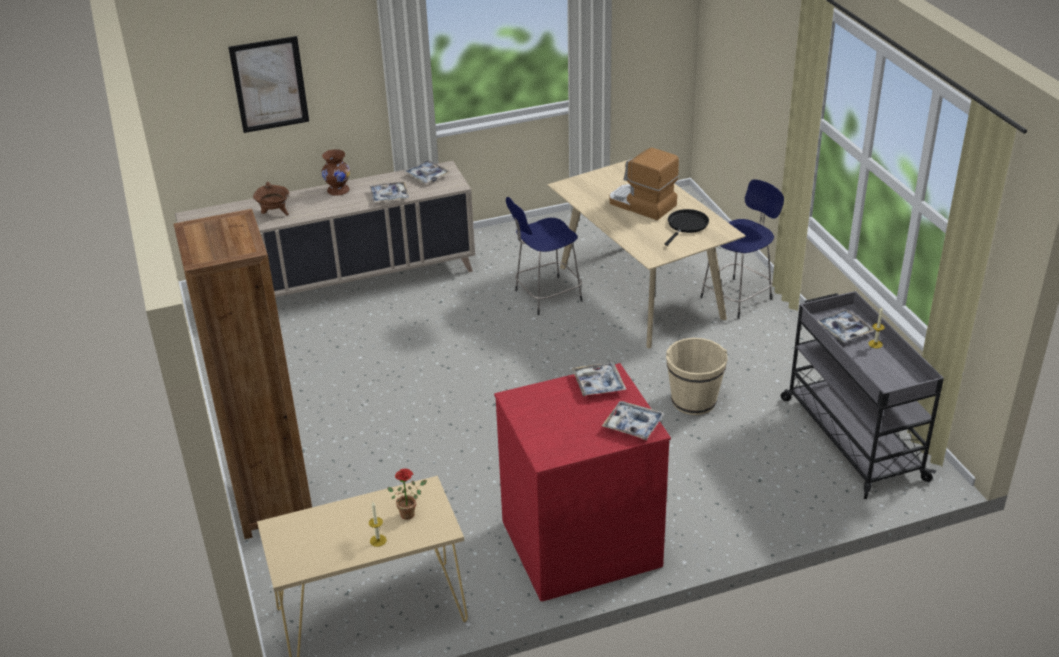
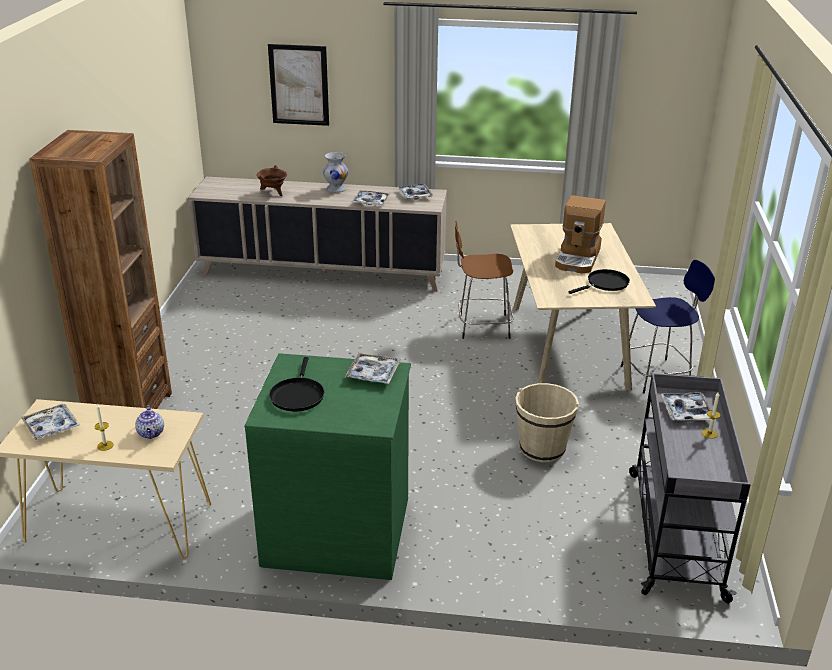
camera: 25 degrees right, 5 degrees down
brown vase [321,149,350,196] -> white vase [323,152,348,193]
potted plant [387,469,427,520] -> teapot [135,405,164,439]
red dresser [494,363,671,601] -> green dresser [244,353,411,580]
blue stool [506,197,582,315] -> brown stool [455,221,514,339]
tray [602,401,665,440] -> tray moved to [21,404,80,440]
coffee machine [610,147,679,220] -> coffee machine turned 135 degrees counterclockwise [555,195,606,273]
none -> black frying pan [269,357,324,412]

